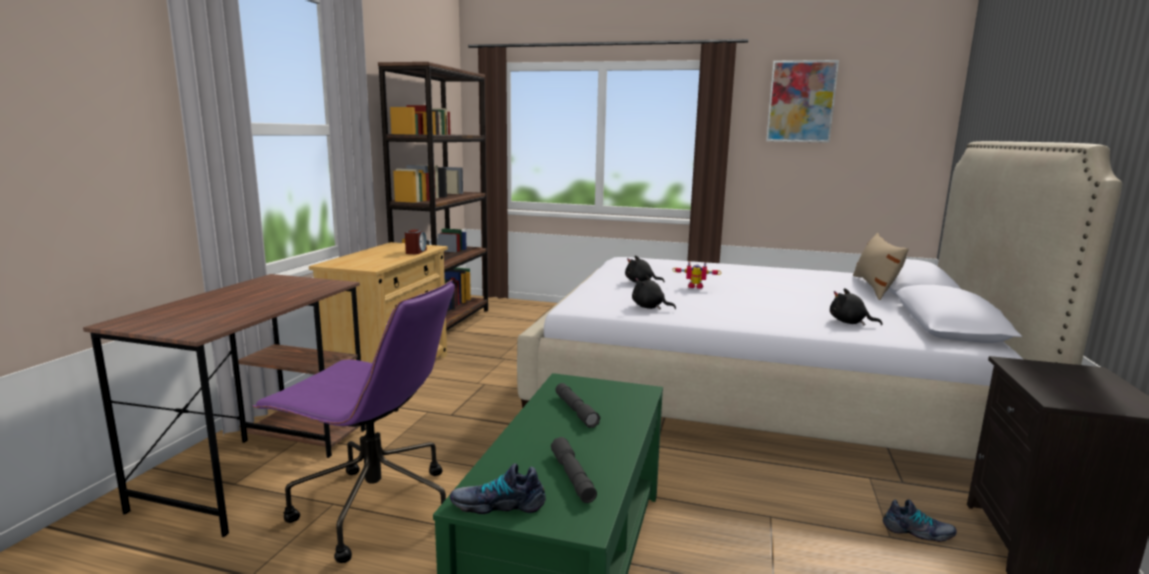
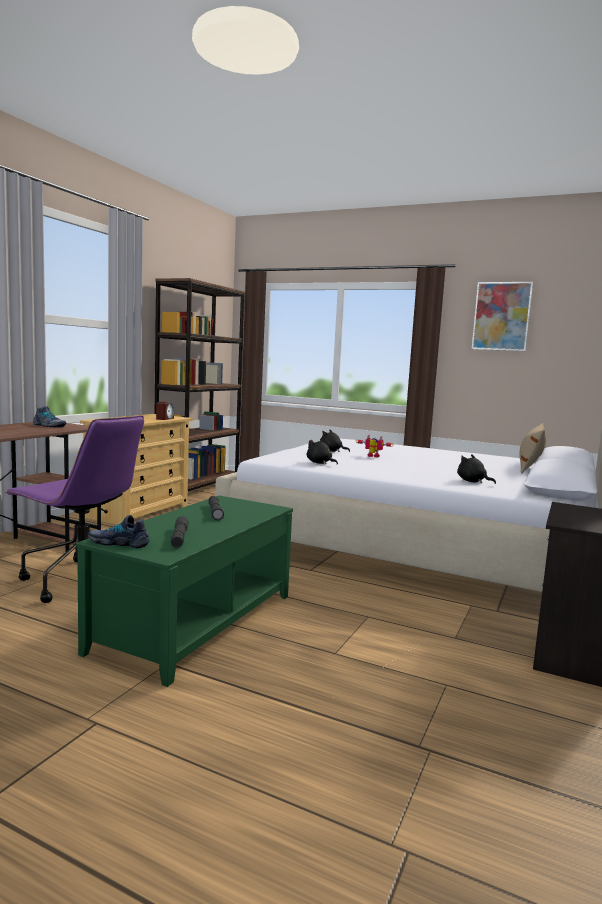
camera: 10 degrees right, 5 degrees down
shoe [883,499,957,542] -> shoe moved to [33,406,67,428]

